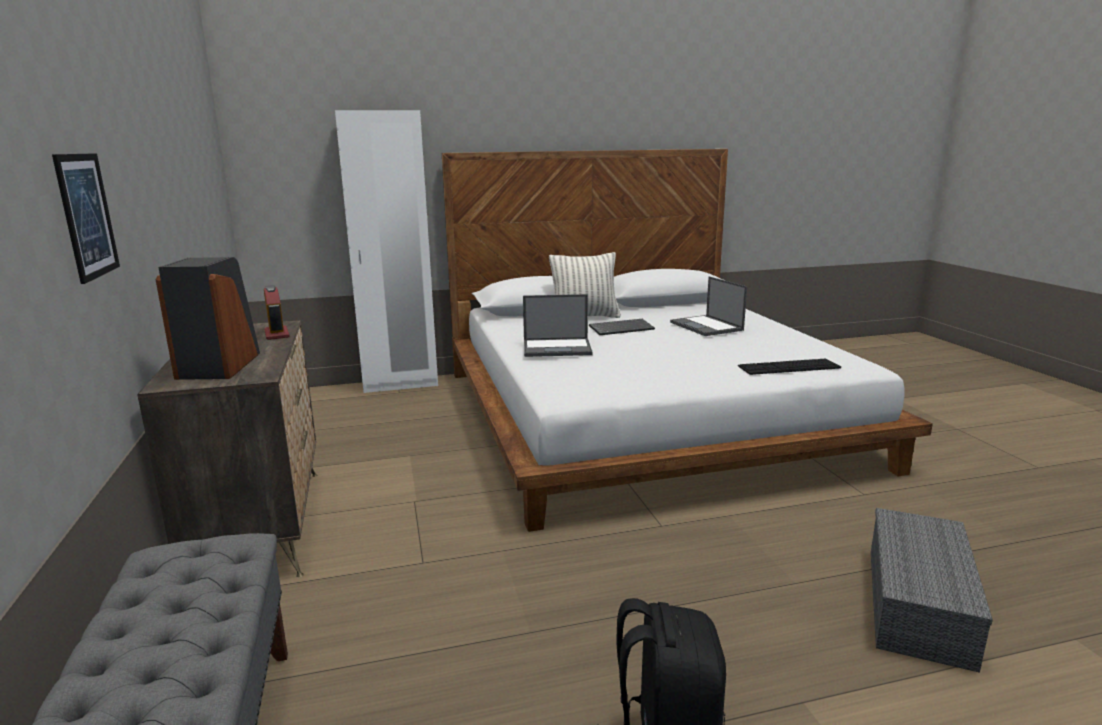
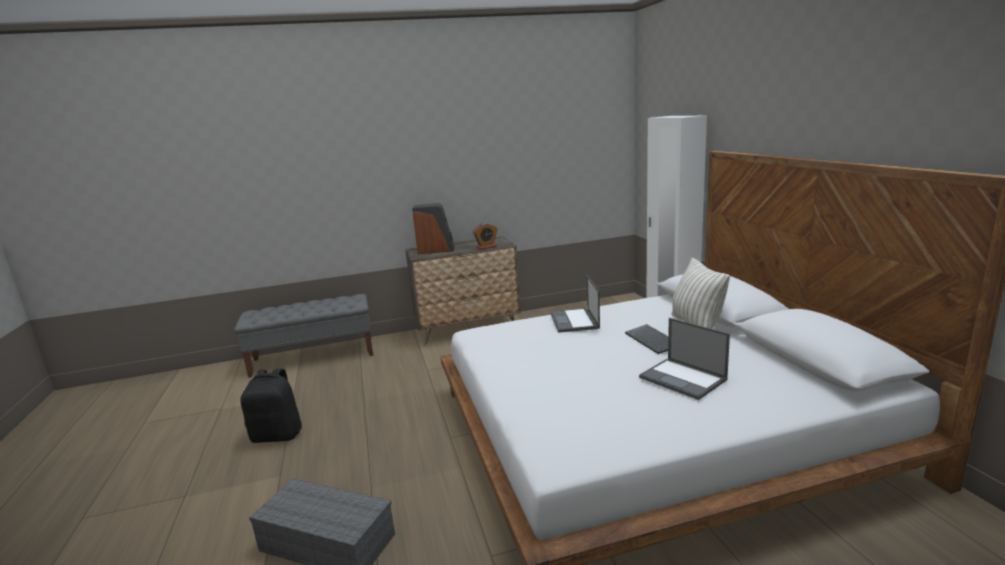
camera: 90 degrees right, 0 degrees up
picture [52,153,120,284] -> none
laptop [670,276,747,336] -> laptop turned 105 degrees counterclockwise [639,318,730,400]
keyboard [738,359,841,375] -> none

